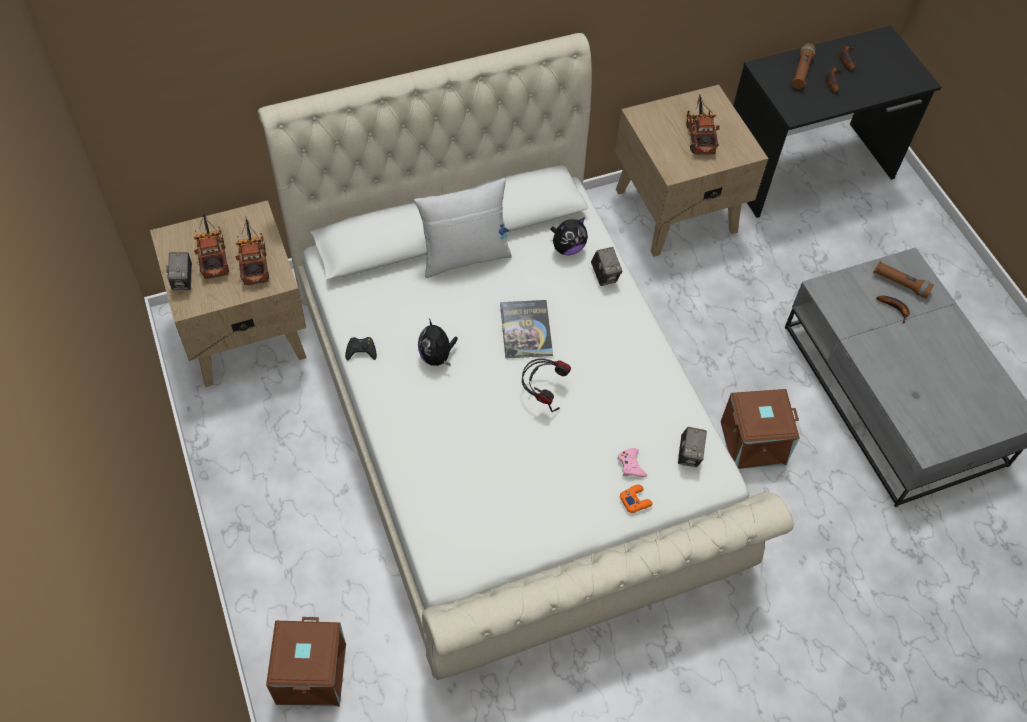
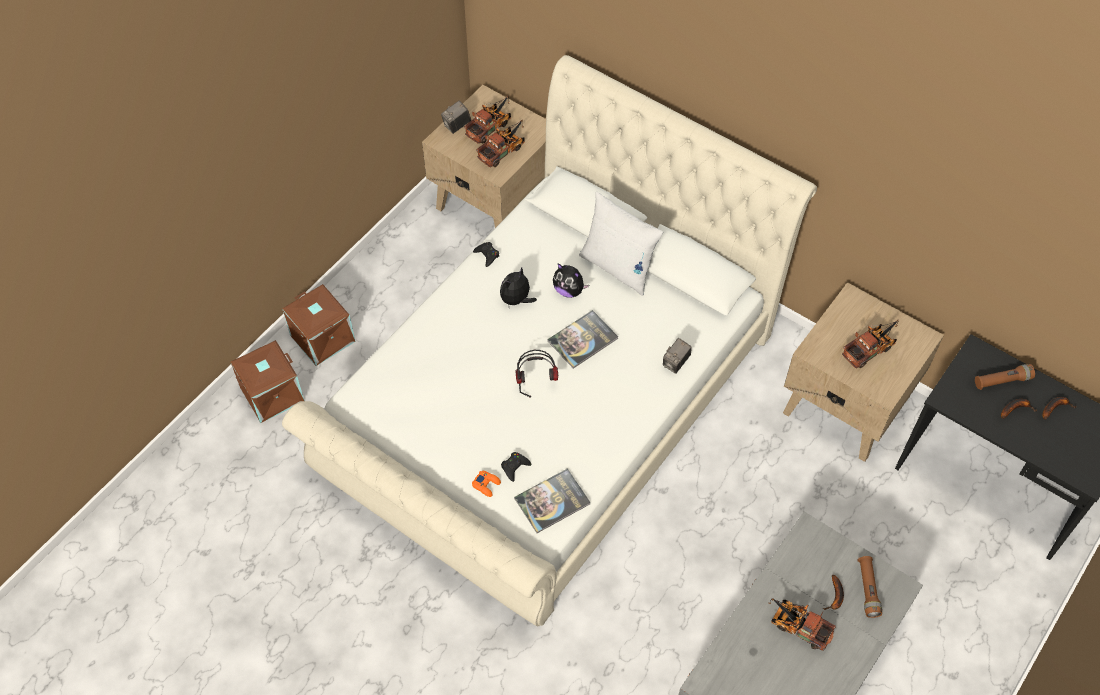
camera: 60 degrees right, 0 degrees up
plush toy [550,217,588,255] -> plush toy moved to [553,263,589,298]
pink game controller [617,448,647,477] -> black game controller [501,452,531,482]
camera [678,427,707,467] -> book [514,469,591,533]
brown storage box [721,389,800,469] -> brown storage box moved to [282,284,355,366]
none -> toy truck [768,598,836,651]

